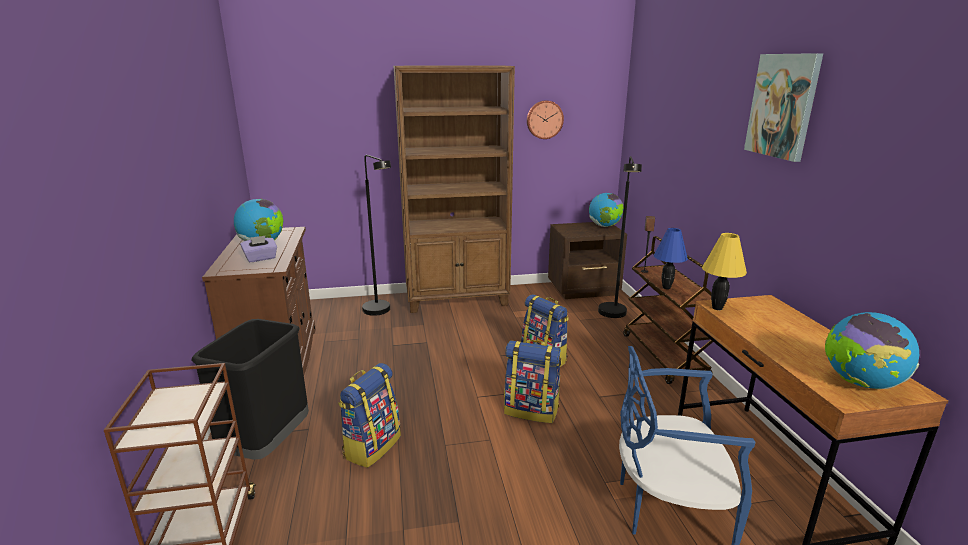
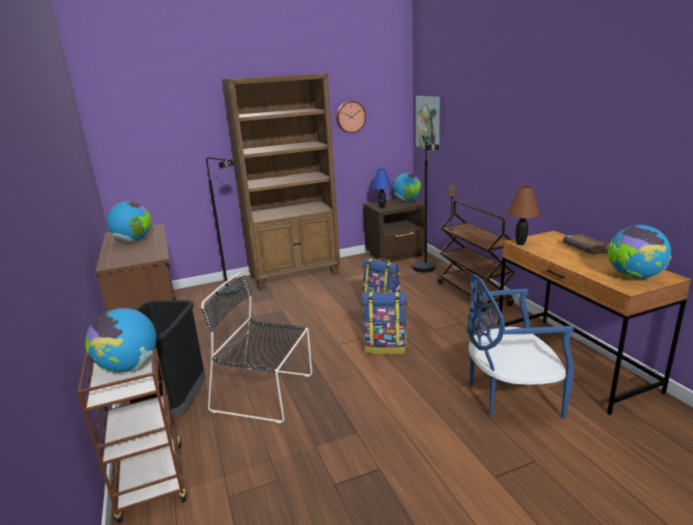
camera: 10 degrees left, 0 degrees up
purple tissue box [240,236,277,263] -> none
backpack [338,363,401,468] -> black chair [201,272,312,423]
blue table lamp [654,228,688,289] -> blue table lamp moved to [372,169,392,208]
yellow table lamp [702,233,747,310] -> brown table lamp [507,185,540,245]
picture [744,53,823,162] -> picture moved to [416,96,440,148]
none -> globe [85,308,156,372]
none -> brown book [563,234,610,254]

